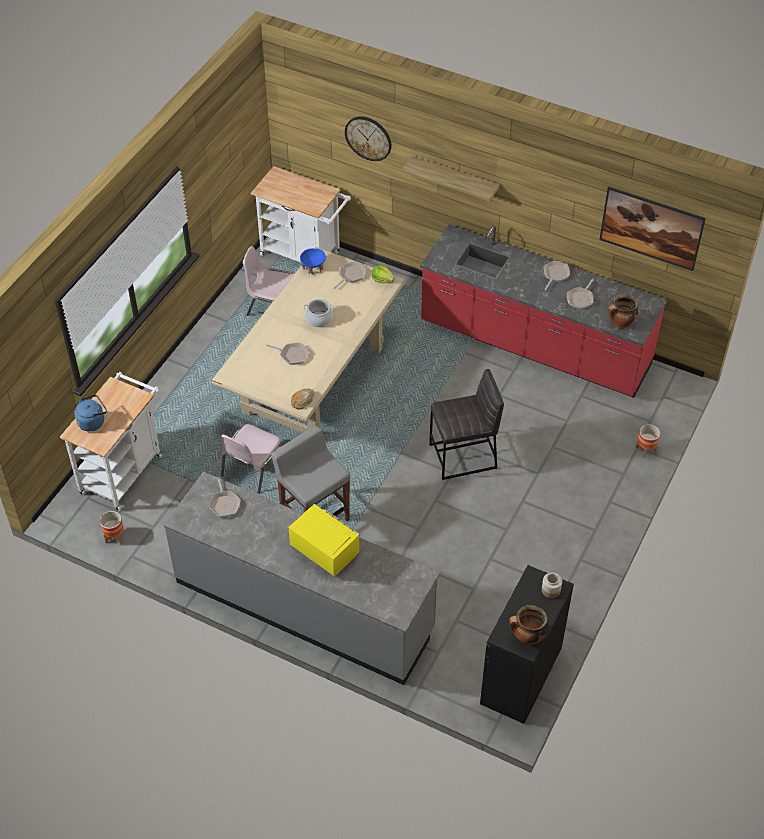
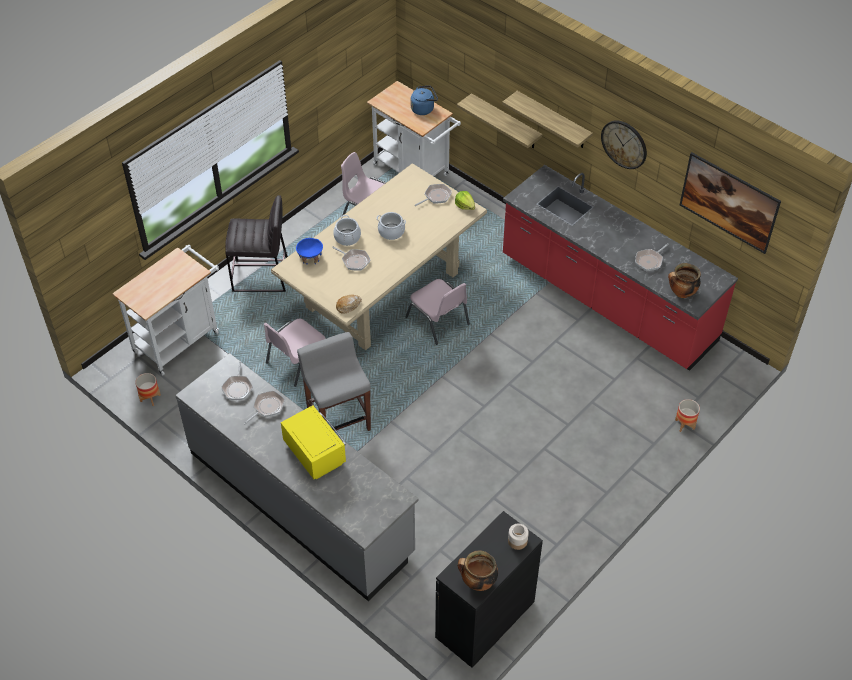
camera: 15 degrees right, 0 degrees up
blue kettle [74,395,107,432] -> blue kettle moved to [411,86,438,115]
blue bowl [300,248,326,274] -> blue bowl moved to [296,238,323,265]
wall clock [345,116,391,161] -> wall clock moved to [601,120,647,169]
grey stool [429,369,504,480] -> grey stool moved to [225,195,288,292]
frying pan [544,260,570,291] -> frying pan moved to [244,391,285,425]
none -> cooking pot [333,215,361,246]
none -> pink chair [405,279,470,345]
none -> shelf [457,93,543,149]

